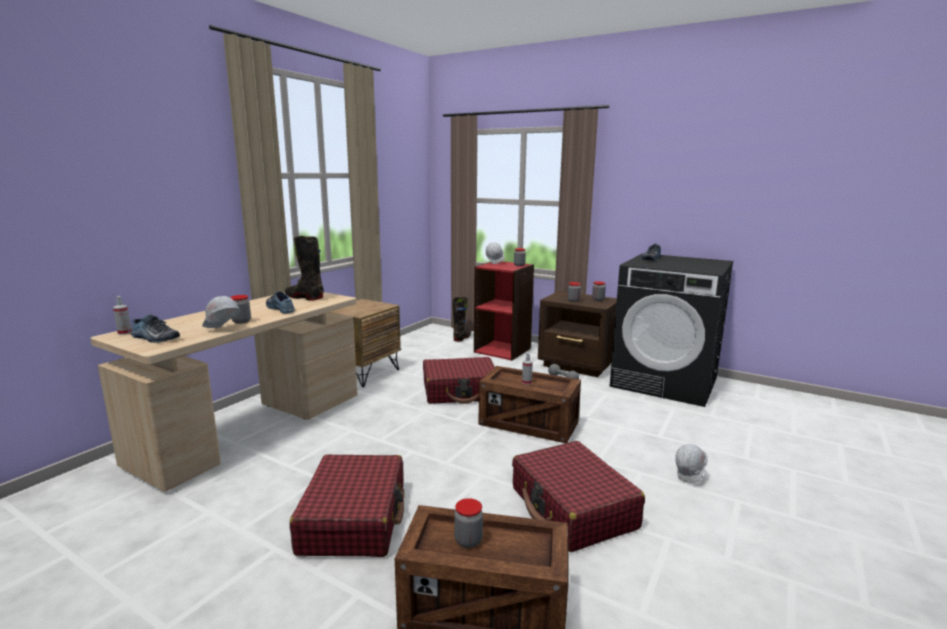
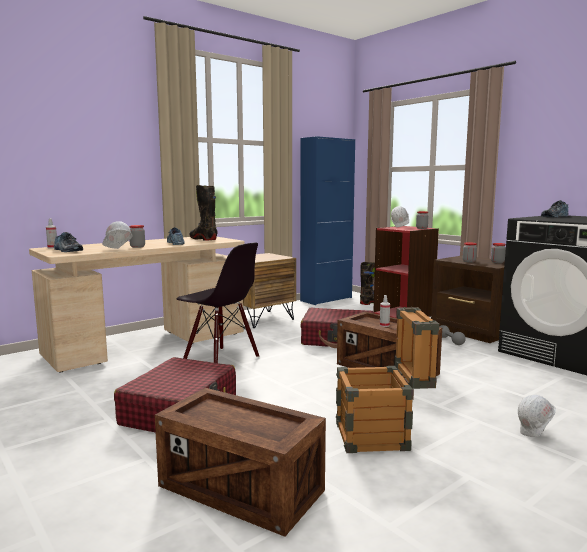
camera: 20 degrees right, 5 degrees down
jar [454,498,483,548] -> none
red suitcase [512,441,645,552] -> crate [336,307,439,453]
none -> black chair [176,243,259,363]
none -> blue cabinet [300,136,355,305]

